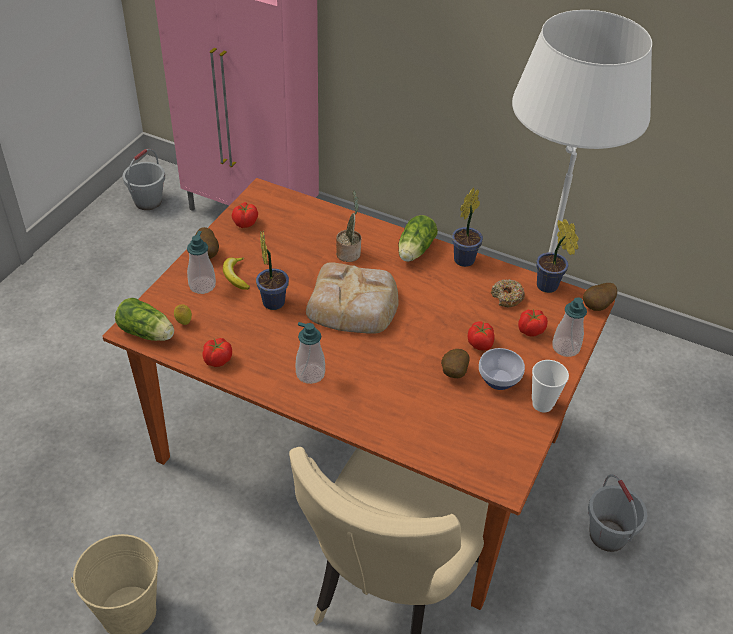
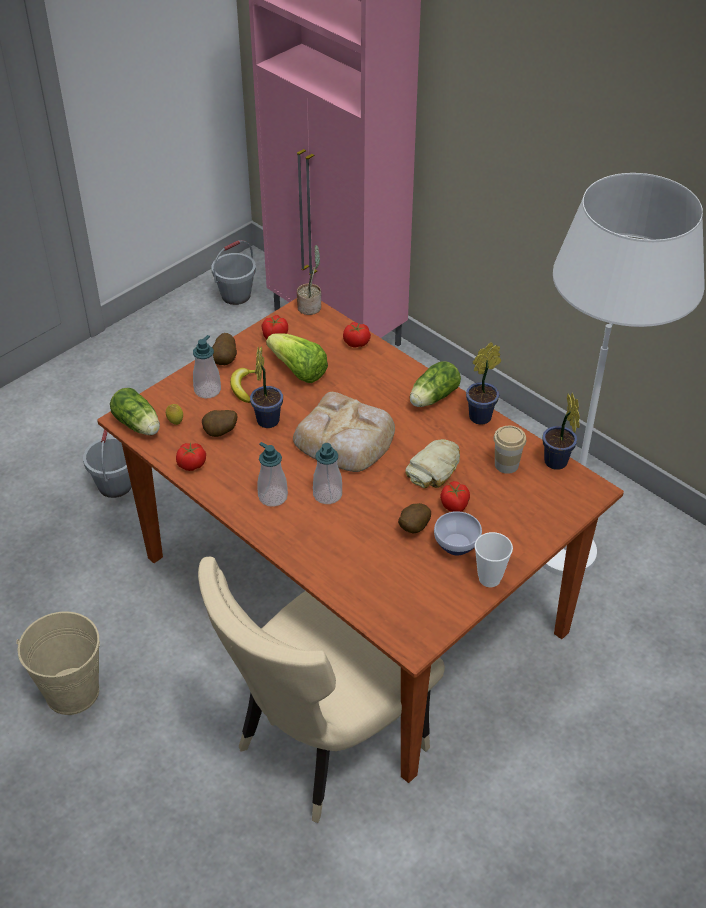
camera: 20 degrees right, 0 degrees up
potted plant [336,190,361,262] -> potted plant moved to [297,245,321,315]
donut [491,279,525,307] -> cup [494,425,526,474]
tomato [518,310,548,336] -> tomato moved to [343,322,371,348]
soap dispenser [552,297,587,357] -> soap dispenser moved to [313,443,342,504]
potato [583,283,617,311] -> potato moved to [202,410,237,437]
grey bucket [588,474,647,552] -> grey bucket moved to [83,429,132,498]
none -> lettuce [266,333,328,383]
none -> bread [405,439,460,488]

